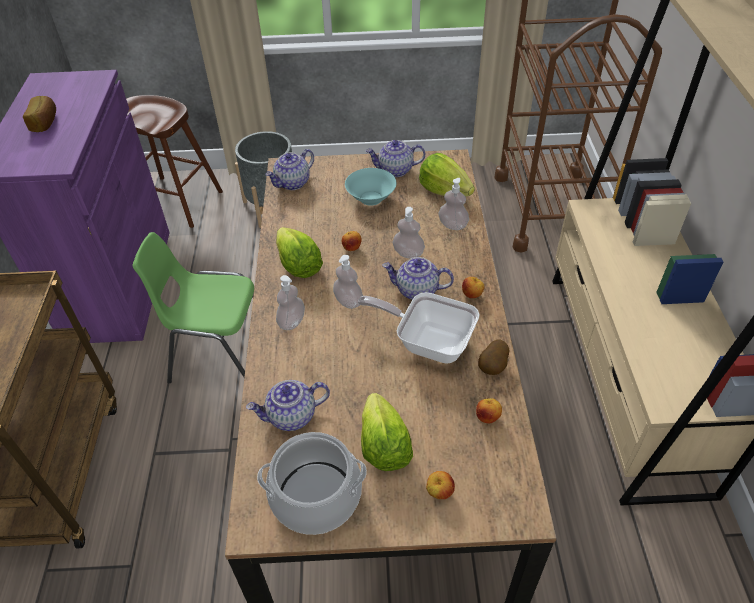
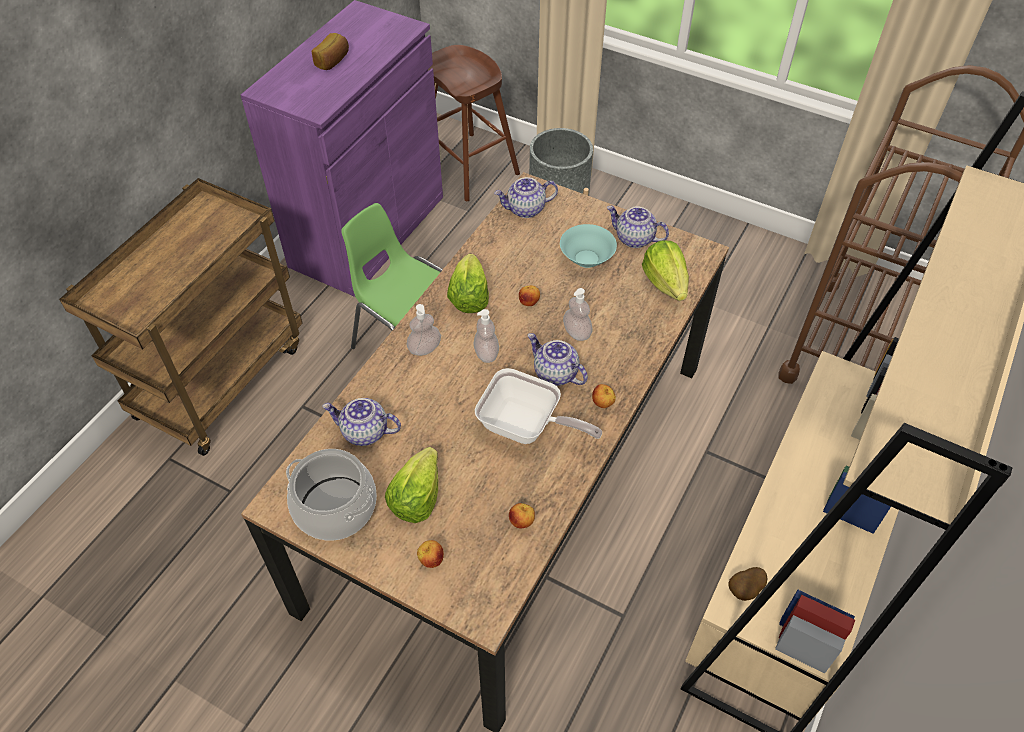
camera: 30 degrees right, 5 degrees up
frying pan [358,292,480,364] -> frying pan turned 150 degrees clockwise [475,368,602,444]
soap dispenser [438,178,469,230] -> none
potato [478,339,509,375] -> potato moved to [728,567,768,601]

